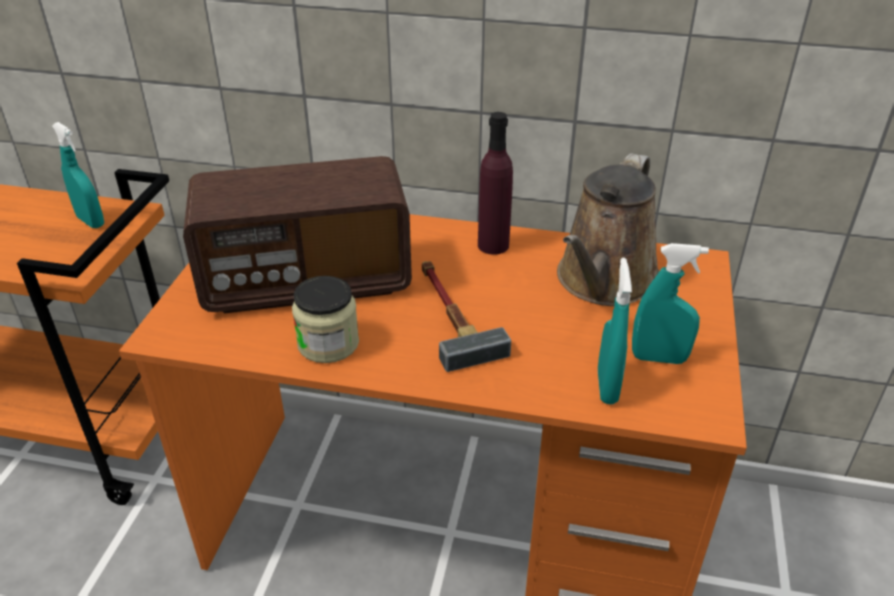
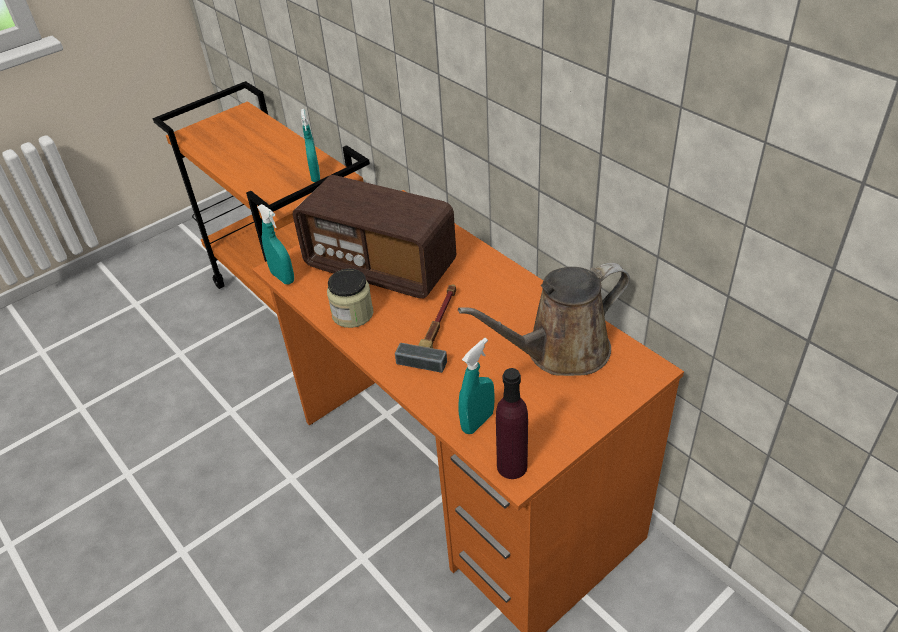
camera: 40 degrees right, 5 degrees up
purple bottle [478,112,513,255] -> purple bottle moved to [496,368,528,479]
turquoise spray bottle [632,243,709,364] -> turquoise spray bottle moved to [257,204,294,284]

